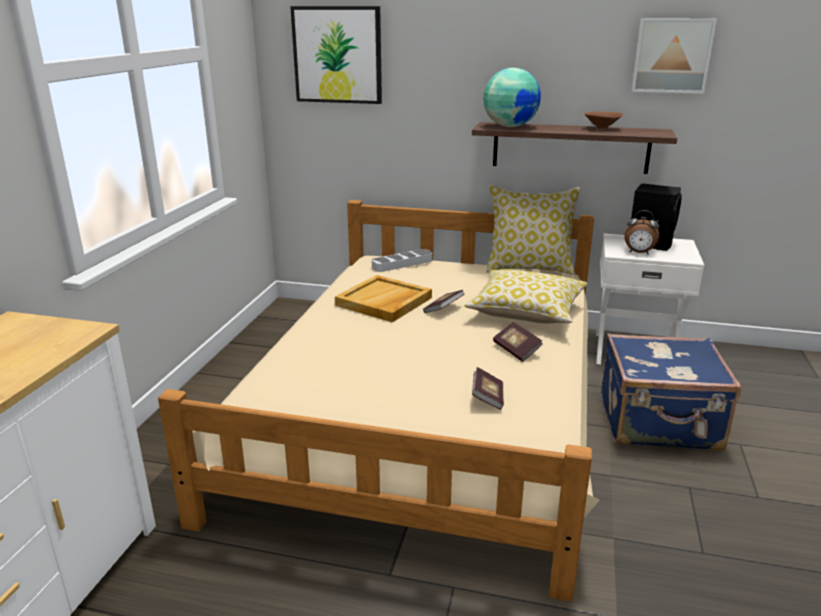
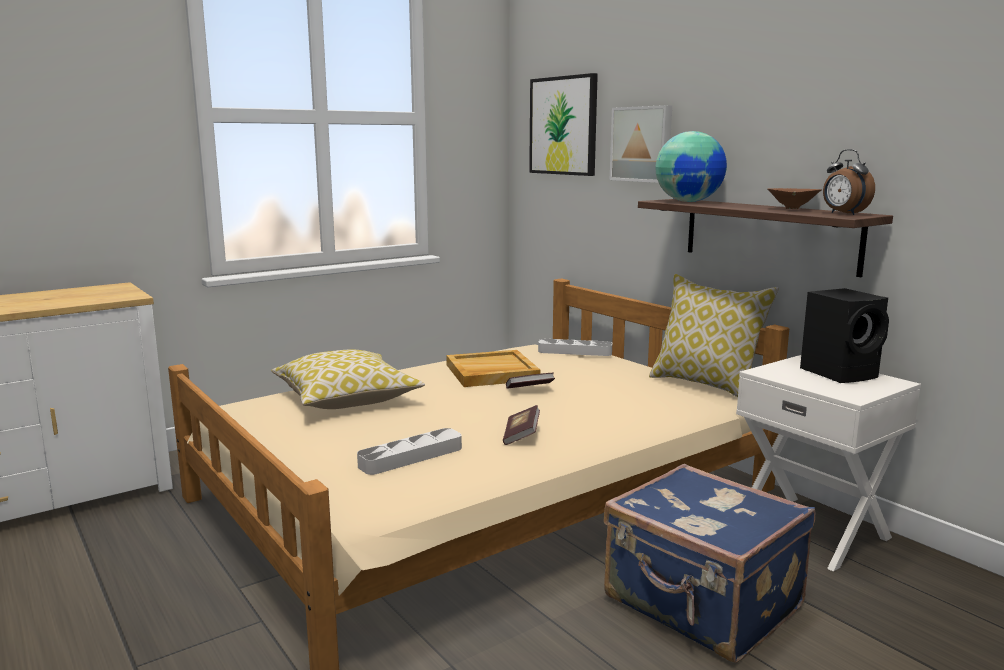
camera: 40 degrees right, 10 degrees down
pillow [464,269,588,323] -> pillow moved to [271,349,425,409]
book [472,367,504,410] -> grey tray [357,428,462,475]
alarm clock [624,210,659,255] -> alarm clock moved to [823,149,875,215]
picture [631,18,717,94] -> picture moved to [610,105,672,183]

